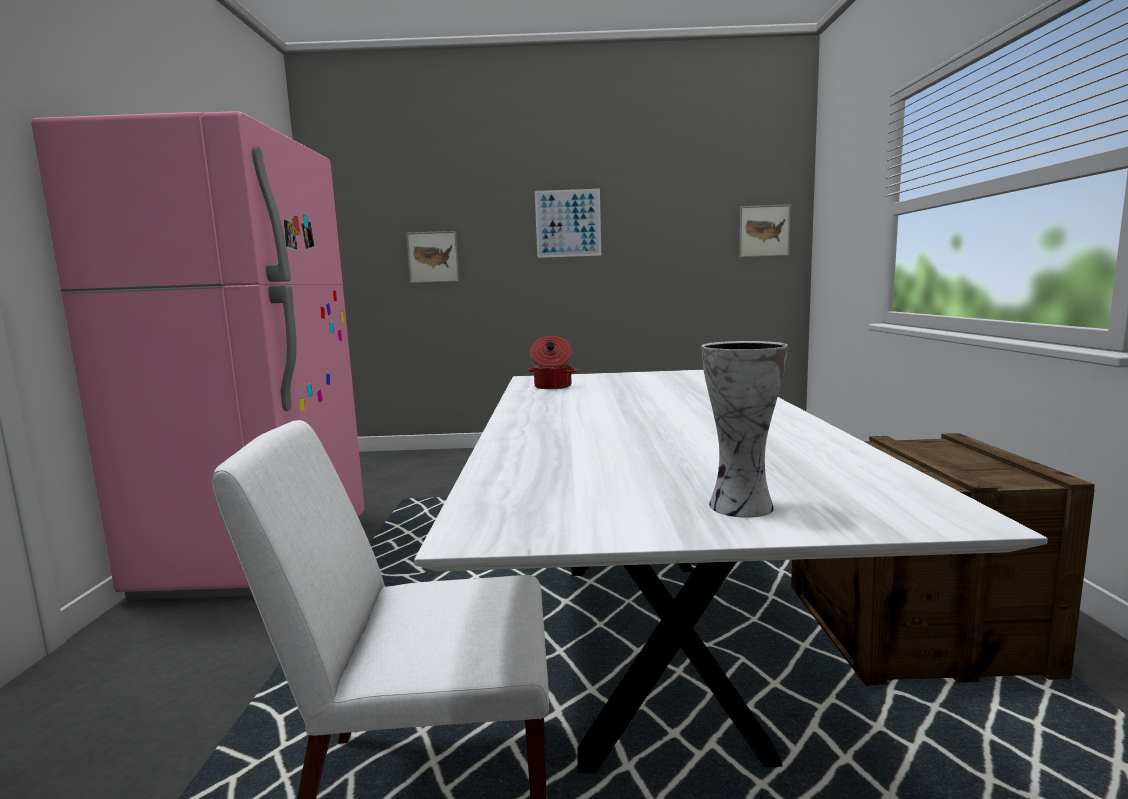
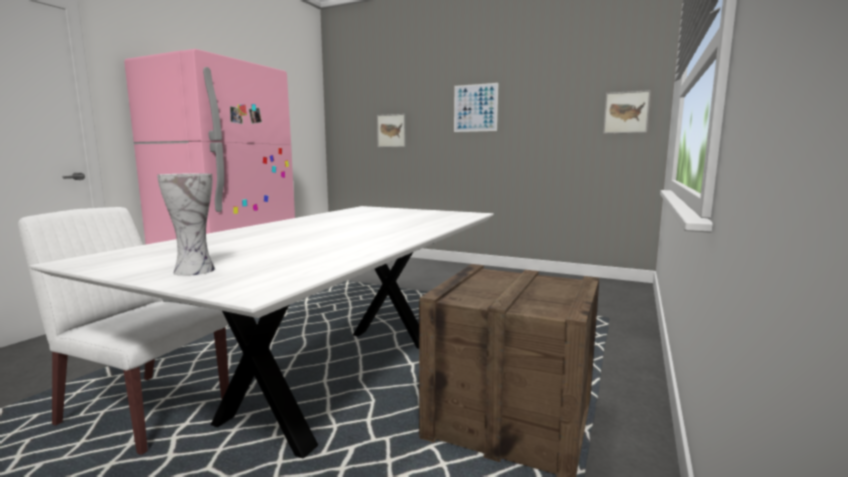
camera: 25 degrees right, 0 degrees up
cooking pot [528,336,577,389] -> none

